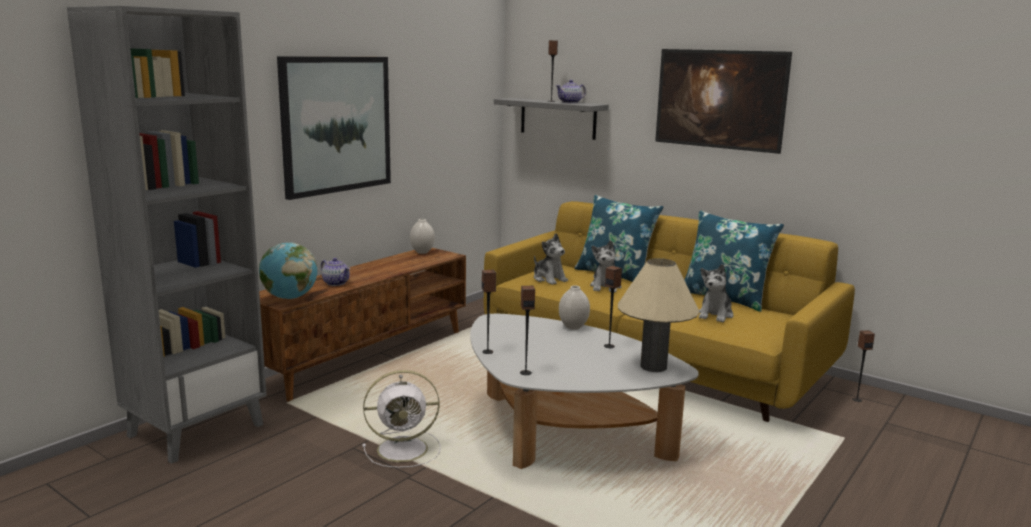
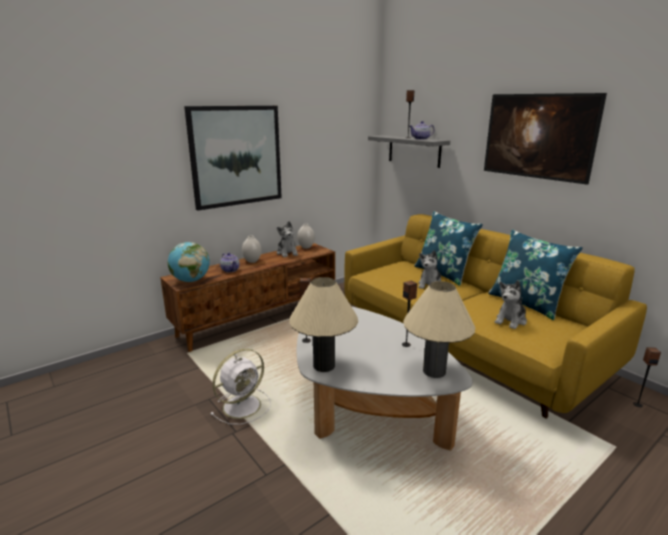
camera: 15 degrees right, 5 degrees up
grey bookcase [67,6,267,464] -> none
white fan [362,370,441,468] -> white fan turned 45 degrees counterclockwise [210,349,271,425]
speaker [520,286,535,375] -> beige table lamp [289,277,358,372]
plush toy [534,233,568,285] -> plush toy moved to [277,221,298,257]
white vase [559,286,590,330] -> white vase moved to [242,236,262,263]

